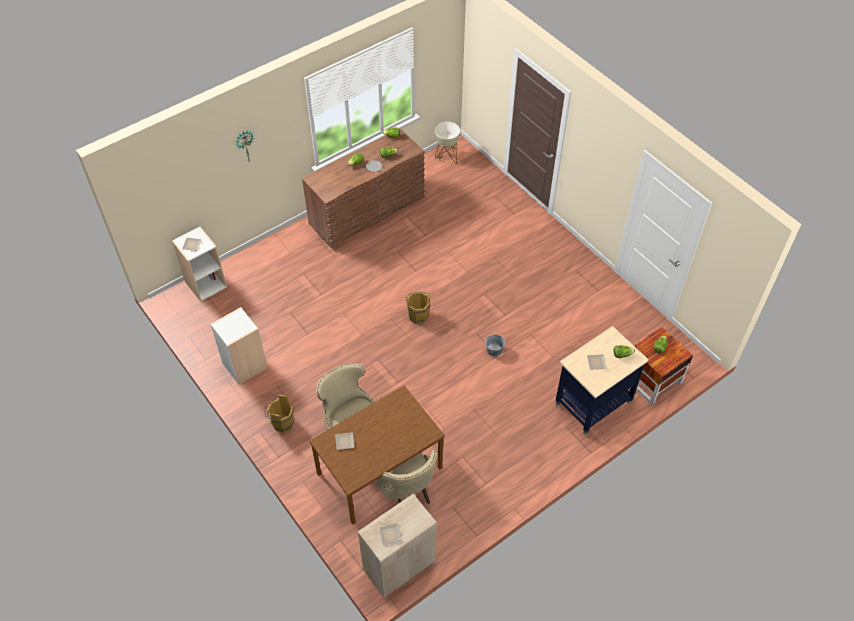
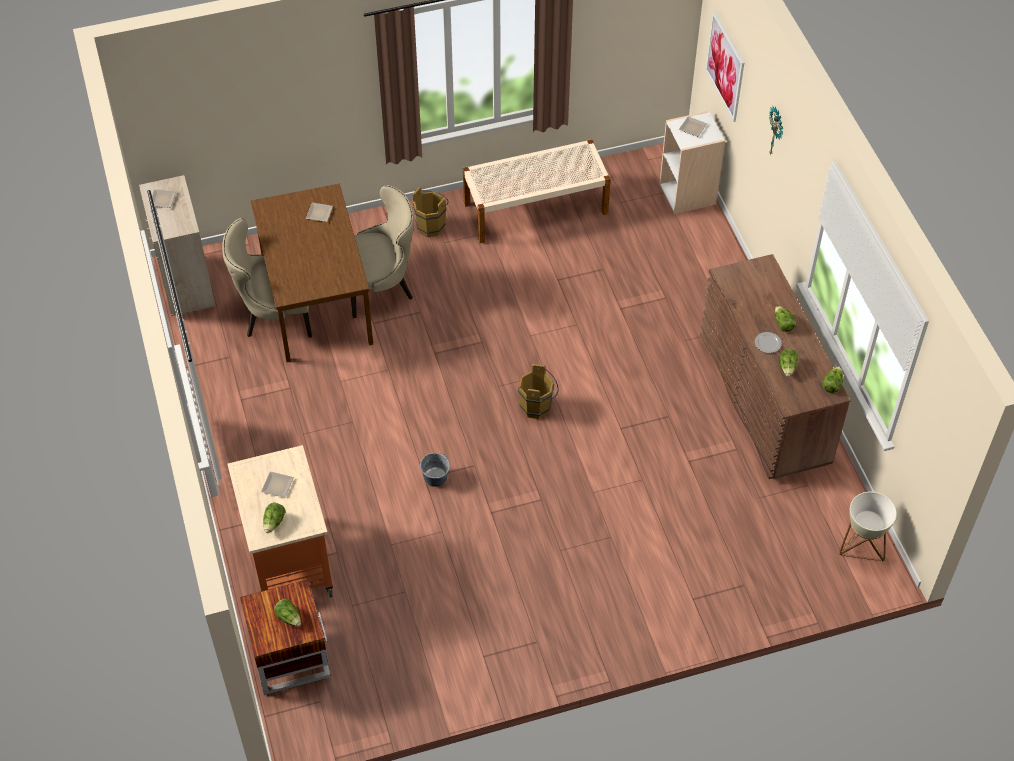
camera: 110 degrees right, 0 degrees up
bookcase [211,307,268,385] -> beige bench [463,139,611,243]
blue cart [555,326,649,435] -> orange cart [228,445,333,597]
none -> picture [705,11,744,122]

